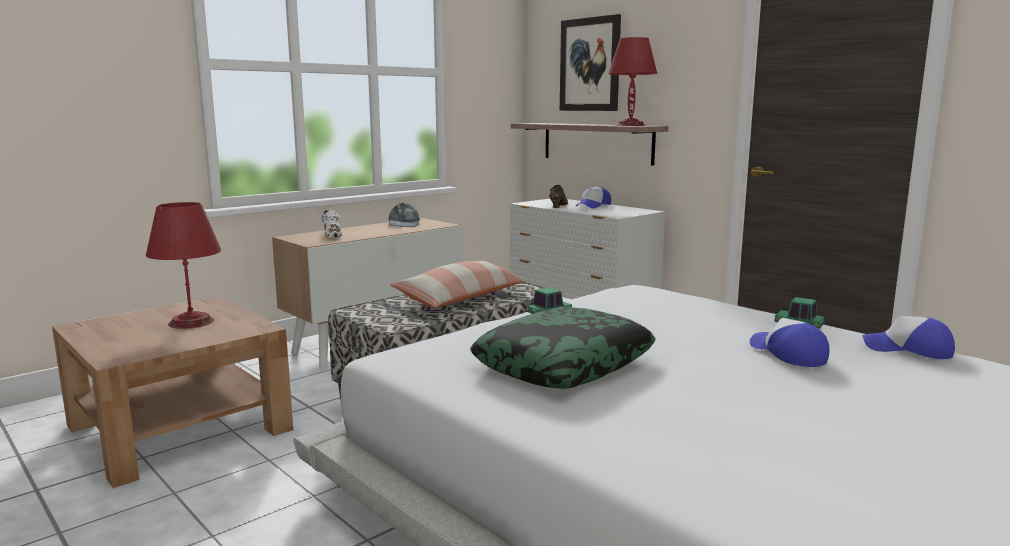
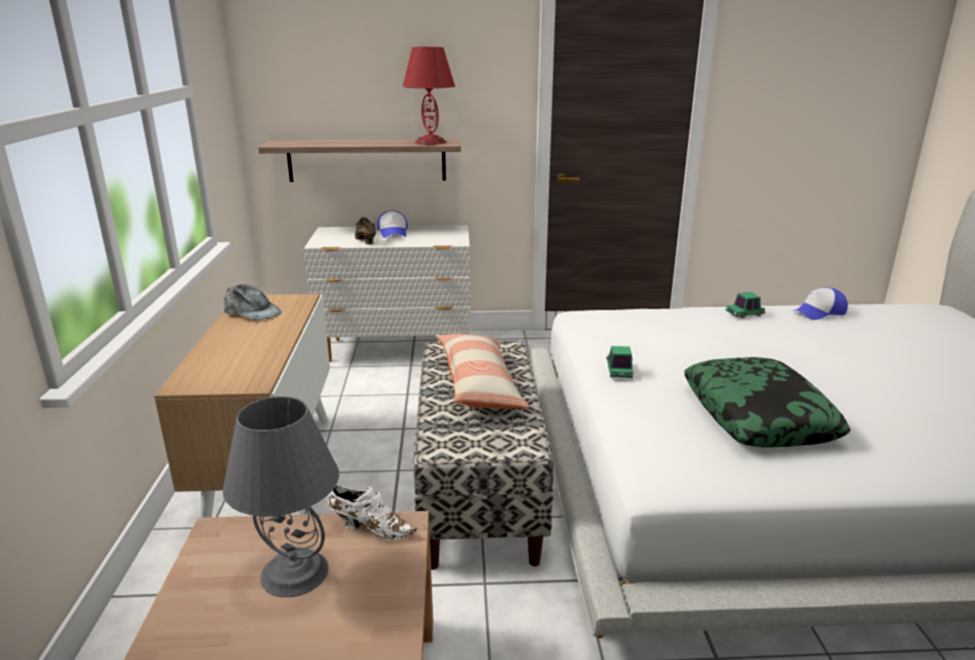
camera: 50 degrees left, 10 degrees up
red table lamp [146,202,221,329] -> grey table lamp [222,396,339,597]
white shoe [322,209,342,238] -> white shoe moved to [328,484,417,540]
picture [560,14,621,111] -> none
cap [750,318,829,367] -> none

